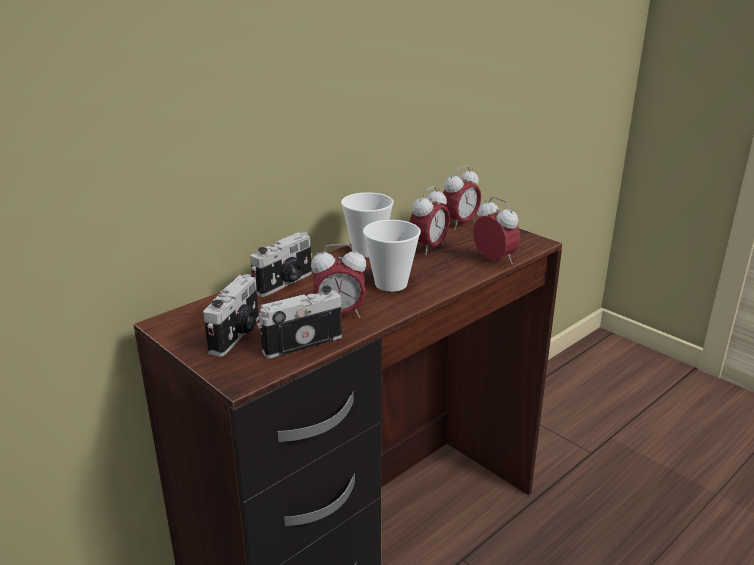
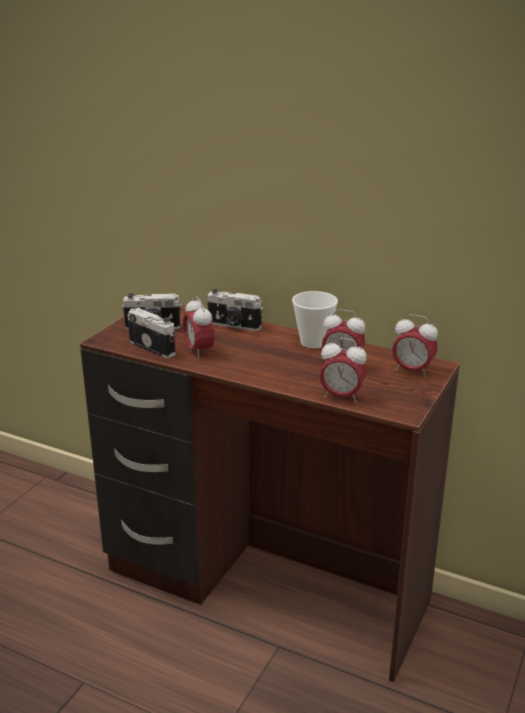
camera: 70 degrees right, 0 degrees up
cup [363,220,421,292] -> none
alarm clock [473,197,521,265] -> alarm clock turned 75 degrees clockwise [319,338,367,403]

